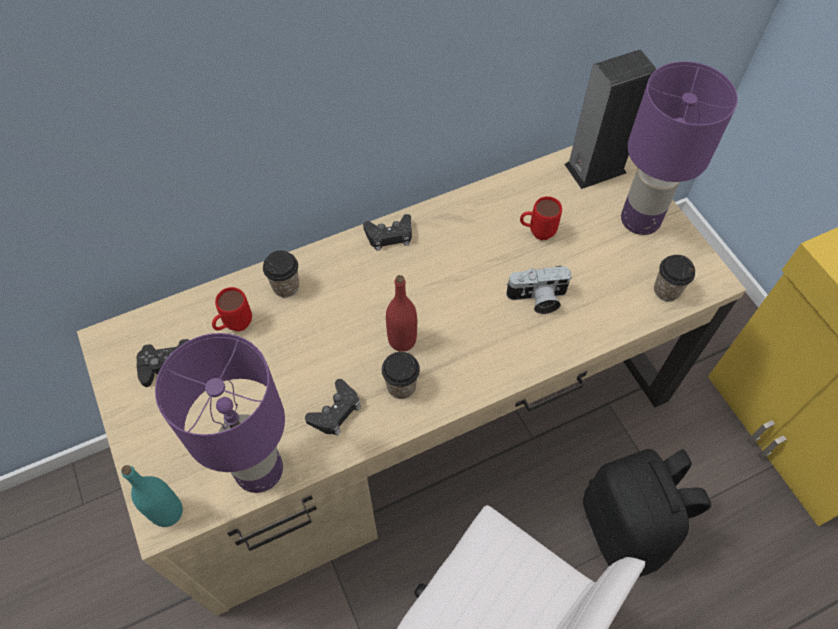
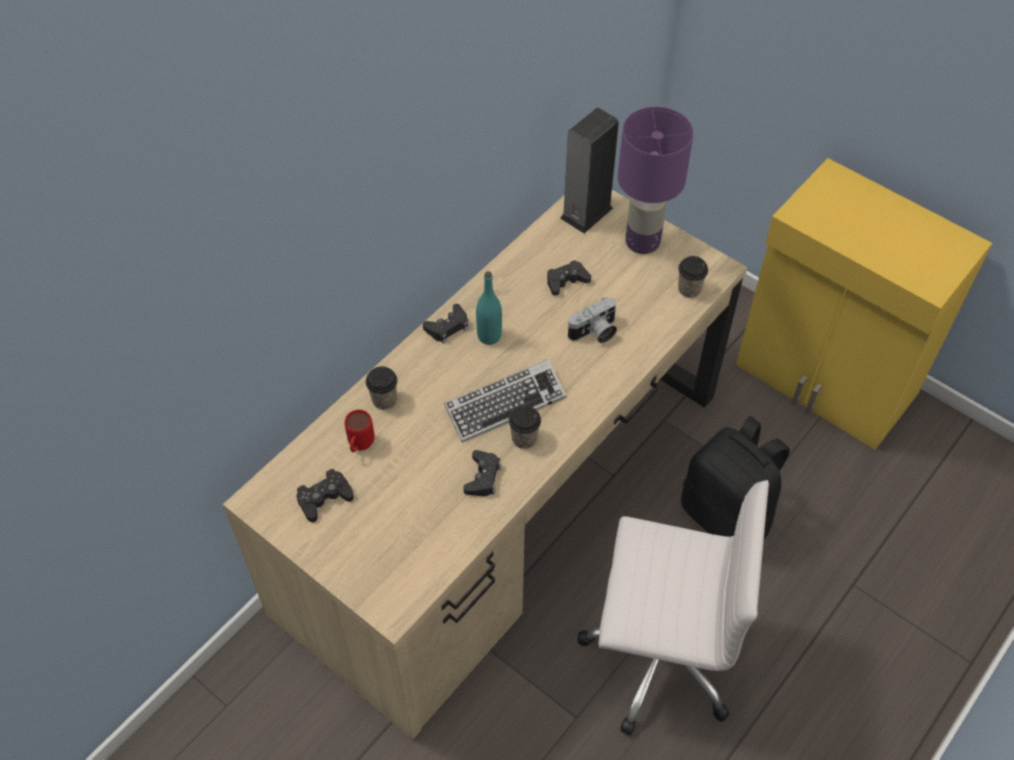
camera: 25 degrees left, 5 degrees down
turquoise bottle [121,465,183,527] -> turquoise bottle moved to [476,271,502,345]
purple table lamp [155,333,285,493] -> none
red bottle [386,275,417,352] -> keyboard [444,359,566,442]
red mug [520,196,562,240] -> black game controller [547,260,591,296]

